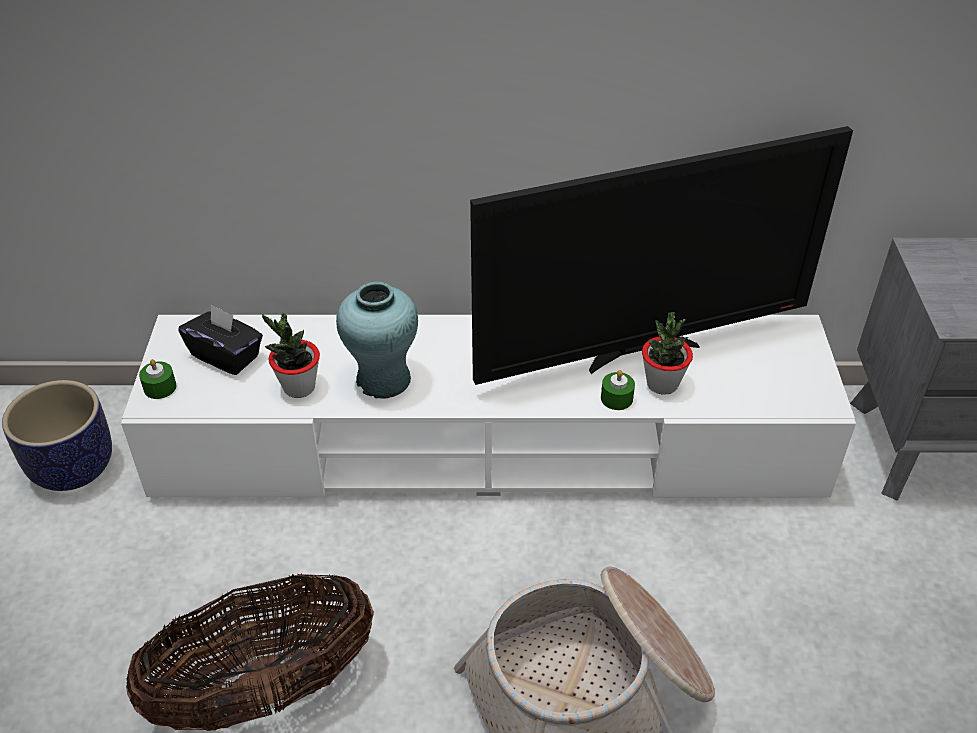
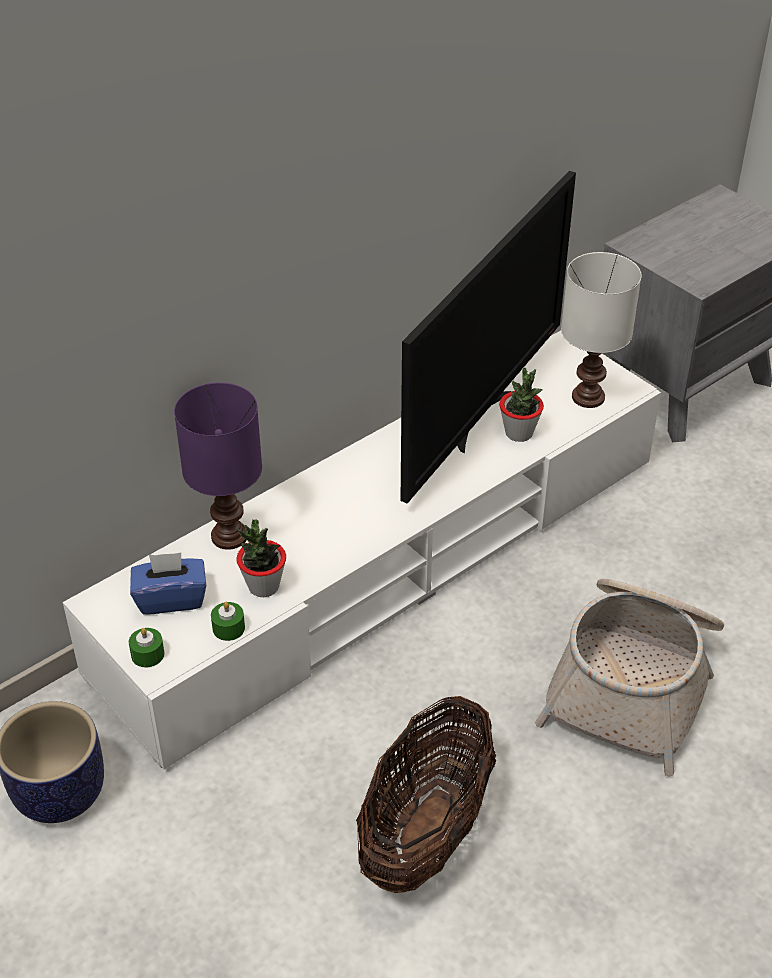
camera: 40 degrees left, 0 degrees up
black tissue box [178,304,263,375] -> blue tissue box [130,553,206,615]
turquoise vase [336,282,418,399] -> none
green candle [601,370,635,410] -> green candle moved to [211,602,245,641]
none -> purple table lamp [174,382,262,550]
none -> white table lamp [561,252,642,408]

